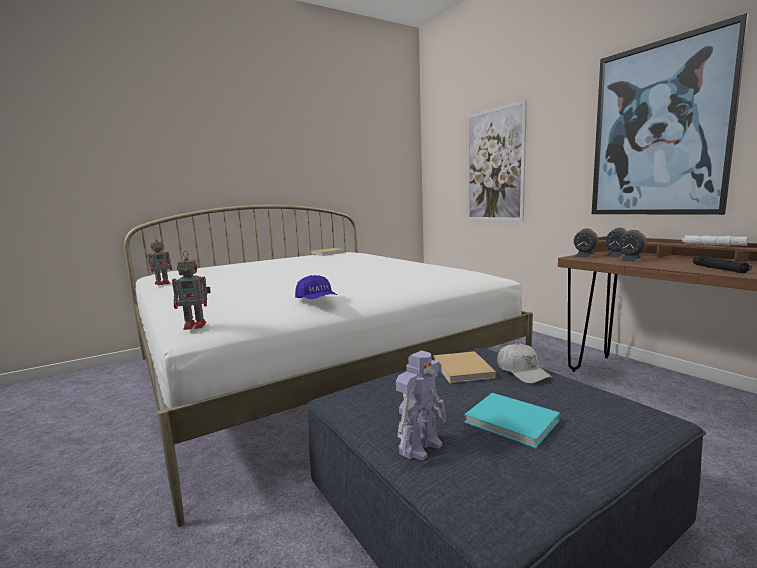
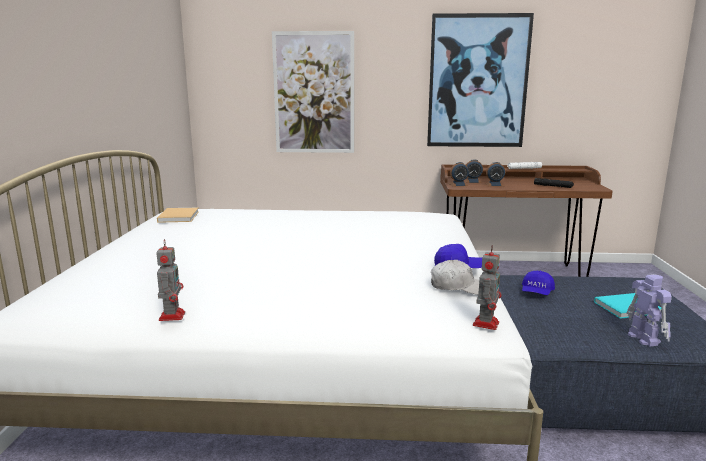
camera: 55 degrees left, 5 degrees up
beige book [433,351,496,383] -> blue cap [522,271,555,295]
white cap [497,343,552,384] -> white cap moved to [431,260,479,295]

